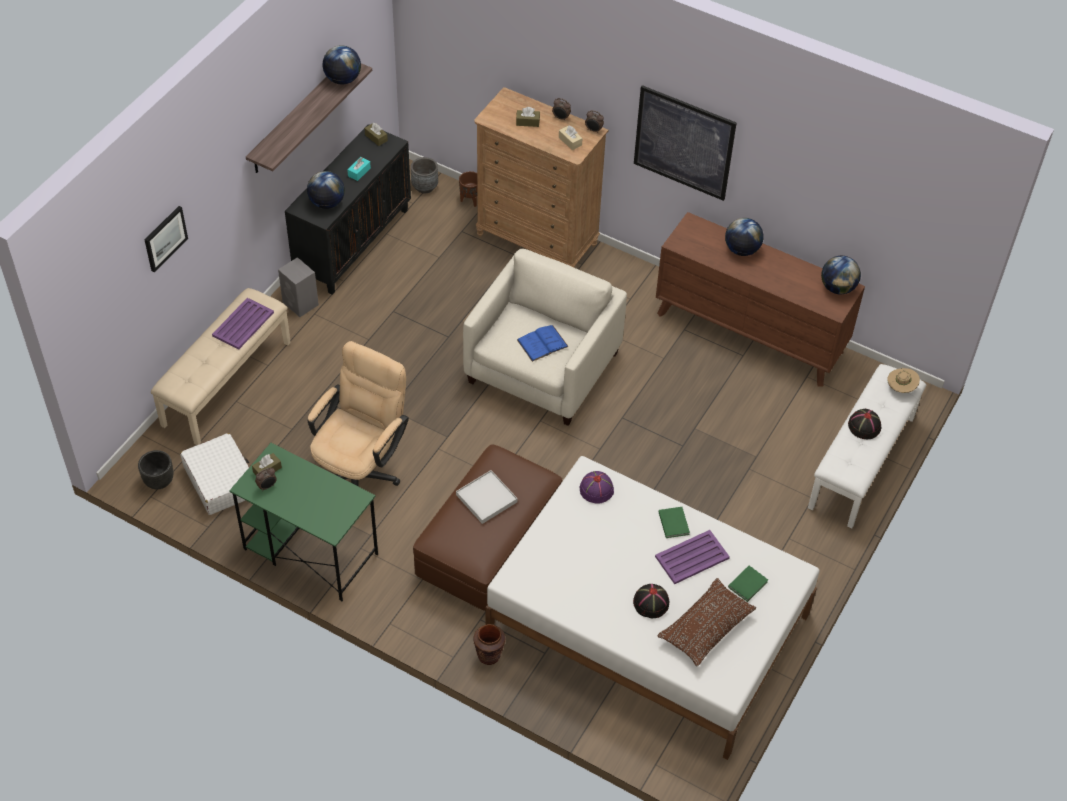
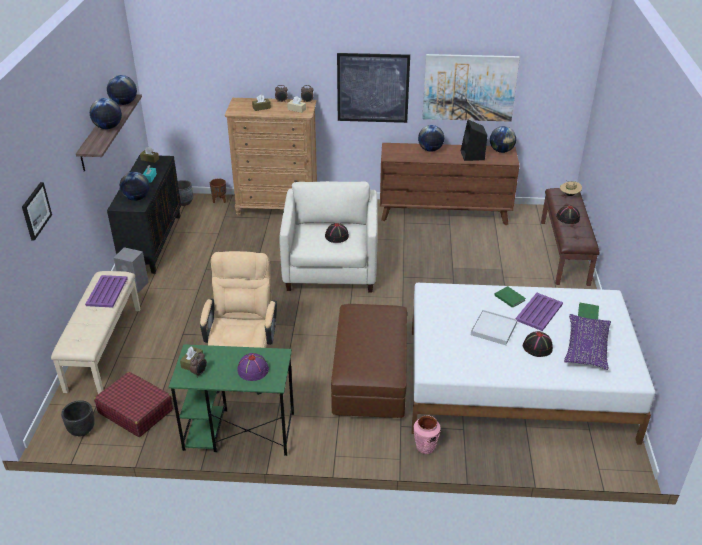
camera: 25 degrees left, 15 degrees down
white suitcase [180,433,249,515] -> red suitcase [94,372,173,437]
white tray [456,470,517,524] -> white tray moved to [471,310,517,345]
brown vase [473,624,505,665] -> pink vase [414,416,441,454]
blue book [517,325,568,362] -> black hat [325,223,349,243]
purple hat [580,471,614,504] -> purple hat moved to [237,353,269,381]
brown pillow [658,578,756,666] -> purple pillow [564,314,611,370]
white bench [808,364,926,529] -> brown bench [541,188,599,286]
none -> globe [90,98,122,129]
none -> picture [422,54,520,122]
none -> black speaker [461,120,488,161]

